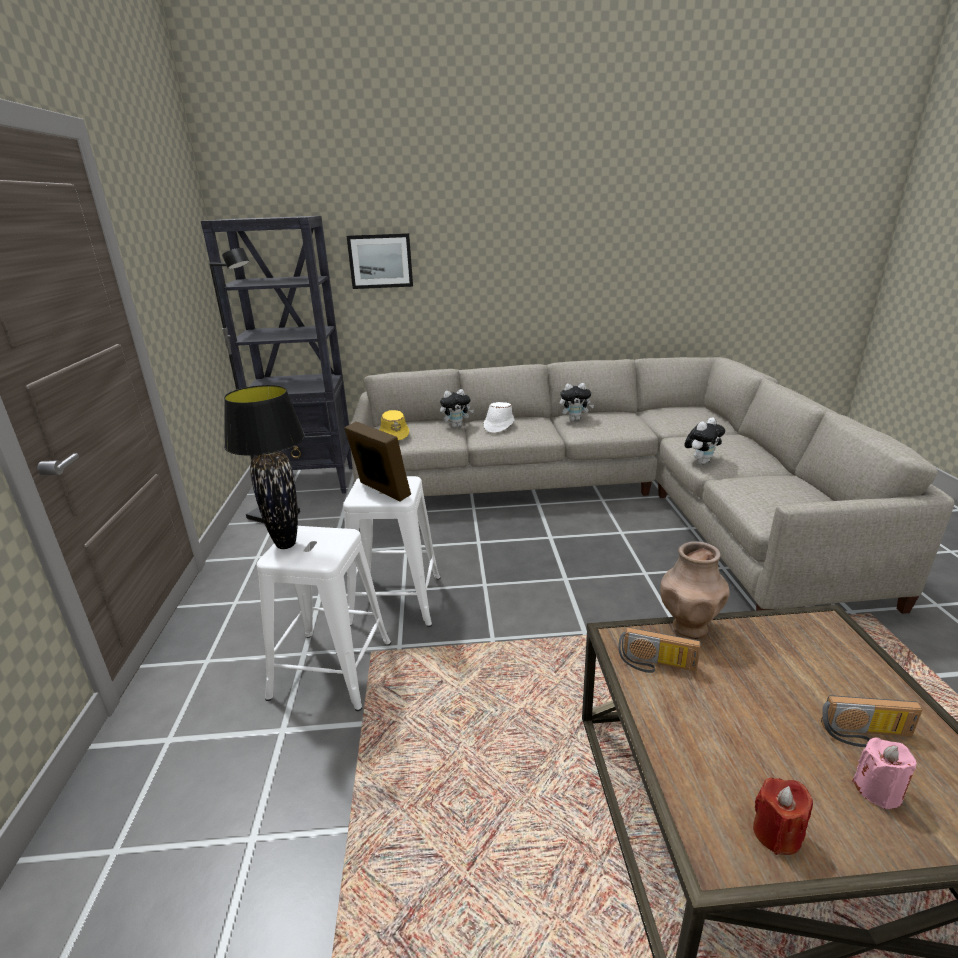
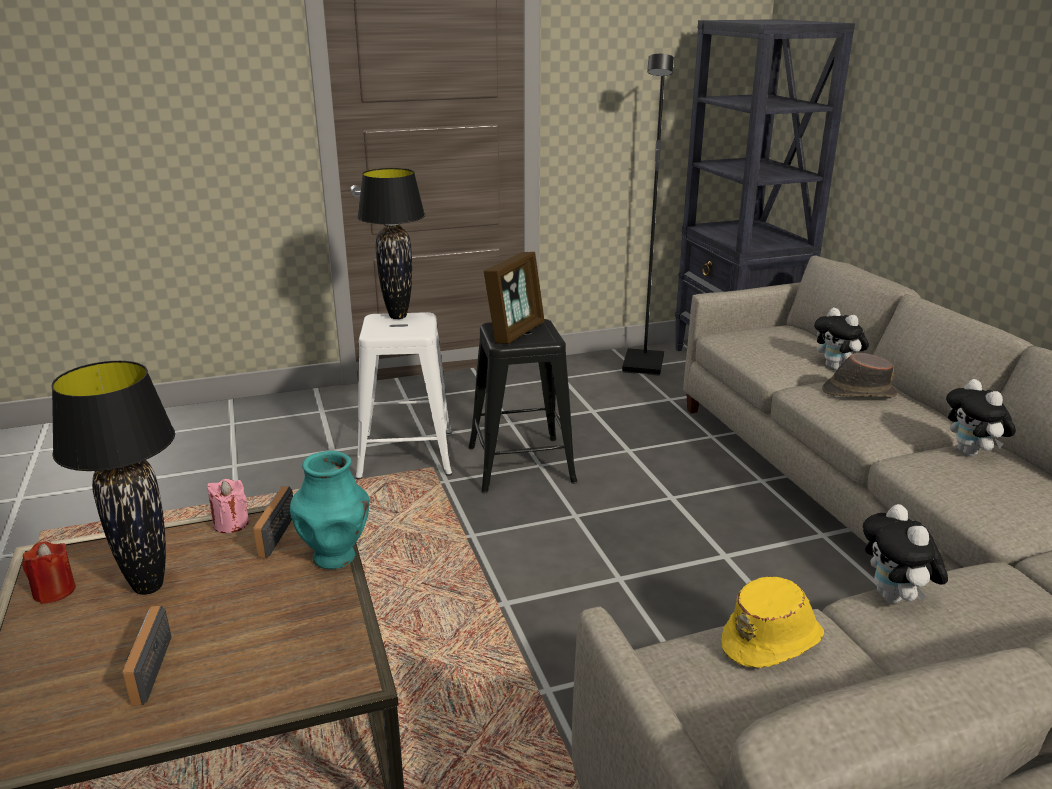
camera: 75 degrees right, 0 degrees up
white stool [343,476,441,627] -> black stool [468,319,577,493]
picture [347,233,413,289] -> none
yellow hat [379,410,409,441] -> yellow hat moved to [721,577,824,668]
white hat [483,402,515,433] -> brown hat [822,353,897,397]
brown vase [660,541,730,639] -> turquoise vase [290,451,369,569]
plush toy [684,418,725,464] -> plush toy turned 45 degrees clockwise [863,504,948,603]
pink candle [852,737,917,809] -> pink candle moved to [207,479,249,533]
none -> black table lamp [51,361,175,595]

